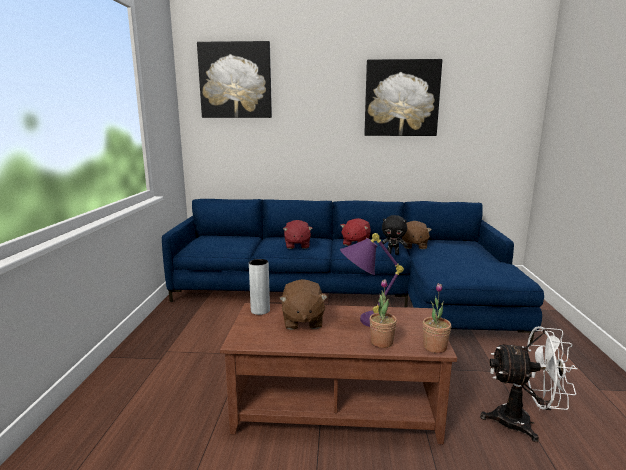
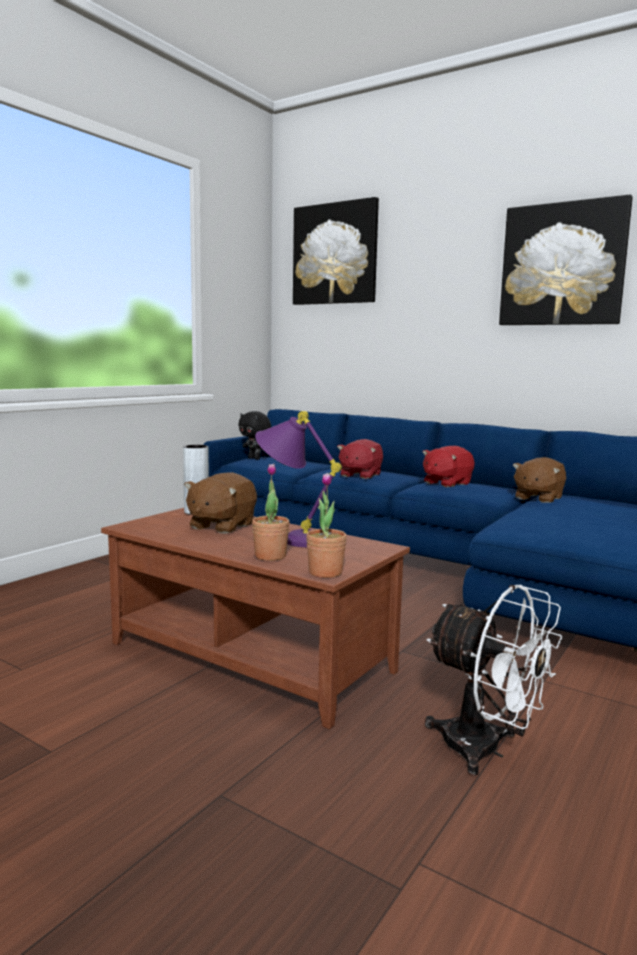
camera: 30 degrees right, 5 degrees down
black plush toy [382,215,408,255] -> black plush toy moved to [238,411,271,460]

